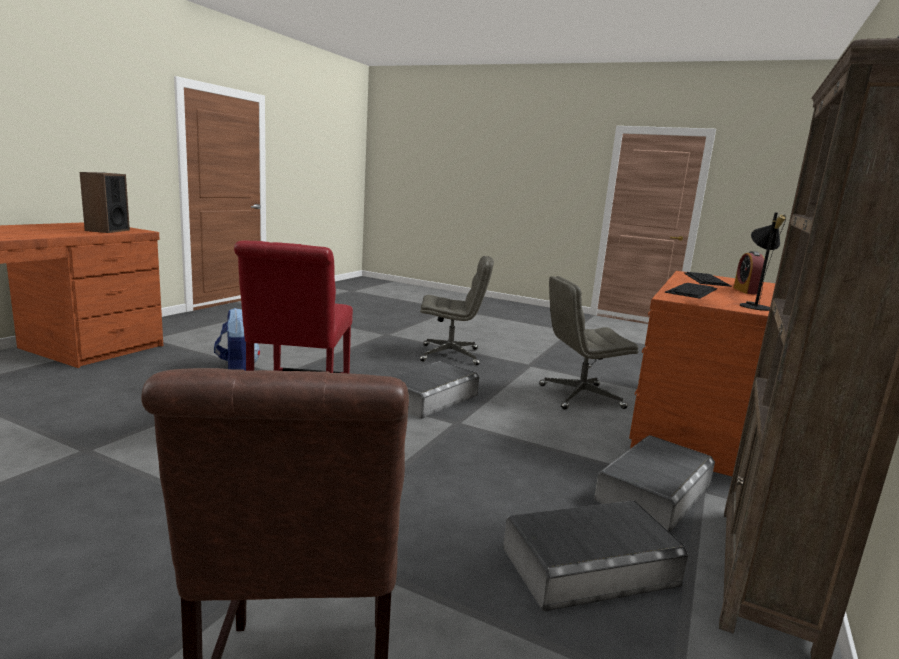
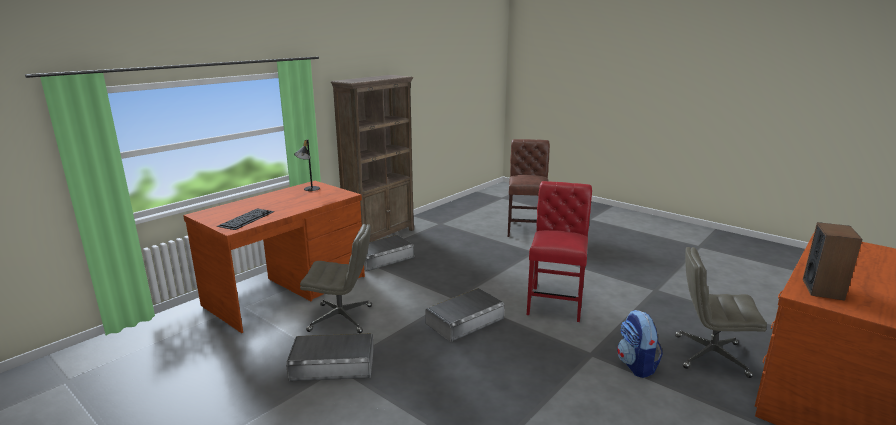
camera: 165 degrees left, 5 degrees up
grey office chair [420,256,494,366] -> grey office chair moved to [675,247,767,378]
grey storage box [503,500,689,611] -> grey storage box moved to [286,333,374,381]
keyboard [665,283,717,299] -> none
alarm clock [734,251,764,295] -> none

